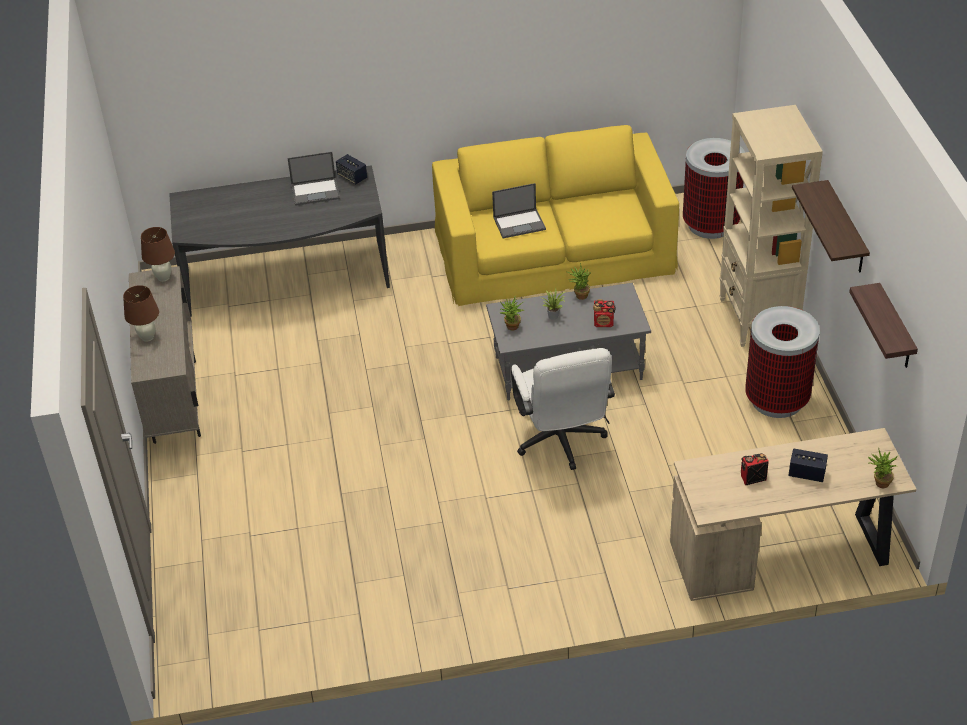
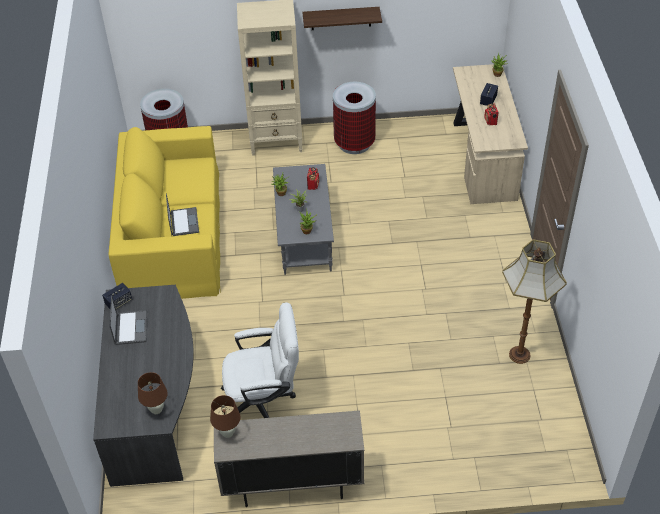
camera: 85 degrees left, 5 degrees up
brown table lamp [123,285,159,342] -> brown table lamp moved to [138,372,168,414]
white office chair [511,348,615,470] -> white office chair moved to [221,303,299,418]
shelf [849,283,918,368] -> none
none -> floor lamp [502,240,567,364]

